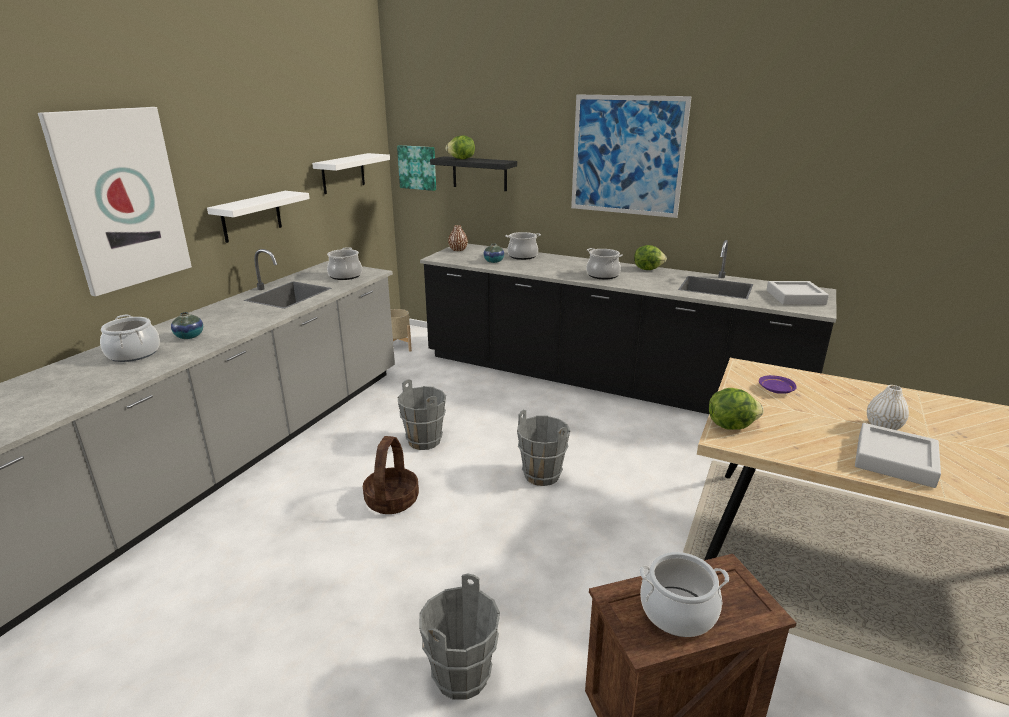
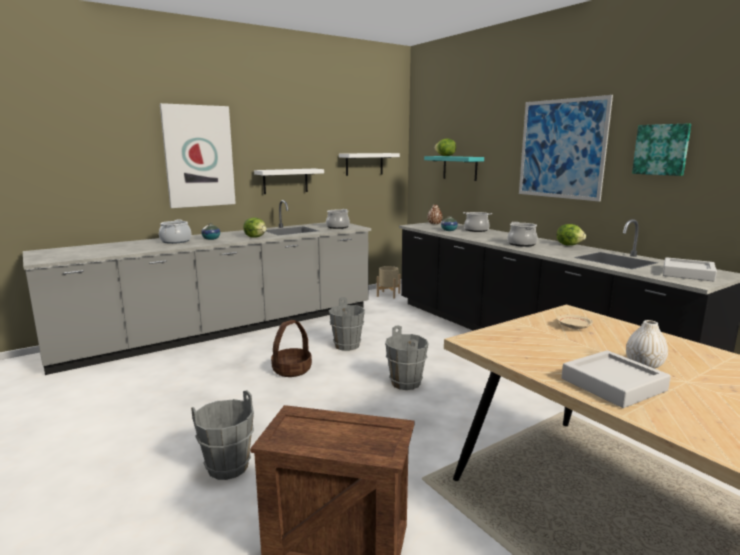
camera: 30 degrees right, 10 degrees down
picture [397,145,436,191] -> picture moved to [632,124,691,176]
black shelf [430,156,517,191] -> turquoise shelf [424,156,484,181]
cooking pot [640,552,729,637] -> none
lettuce [709,388,764,430] -> lettuce moved to [243,218,267,237]
purple plate [759,375,797,394] -> beige plate [557,314,593,329]

